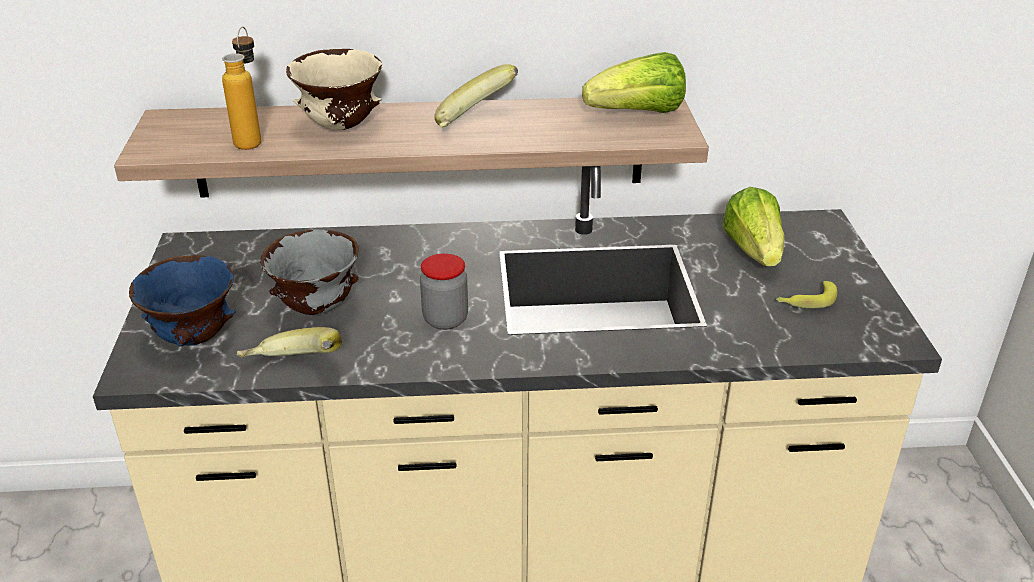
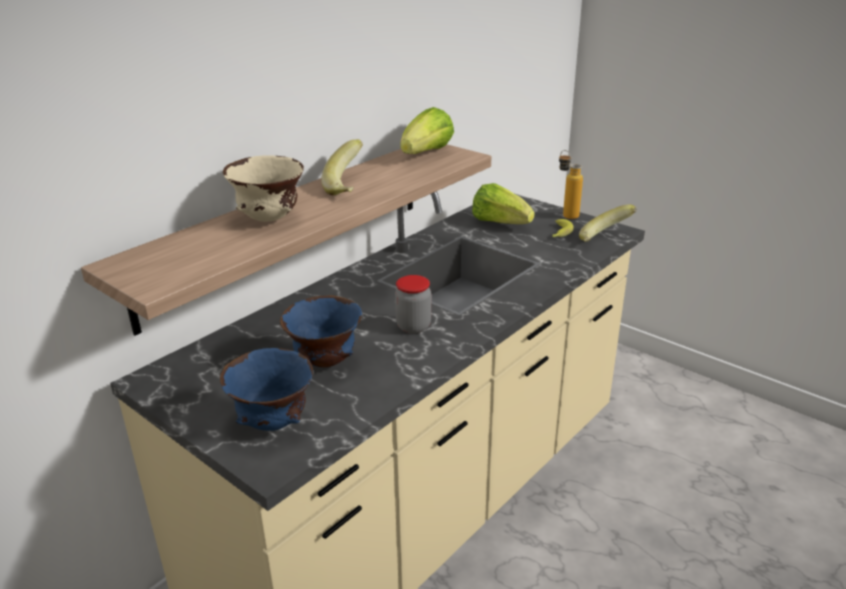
camera: 45 degrees left, 5 degrees down
bottle [222,26,261,150] -> bottle moved to [559,150,583,219]
banana [237,327,342,358] -> banana moved to [579,204,637,242]
grey bowl [260,229,359,315] -> blue bowl [280,295,362,367]

